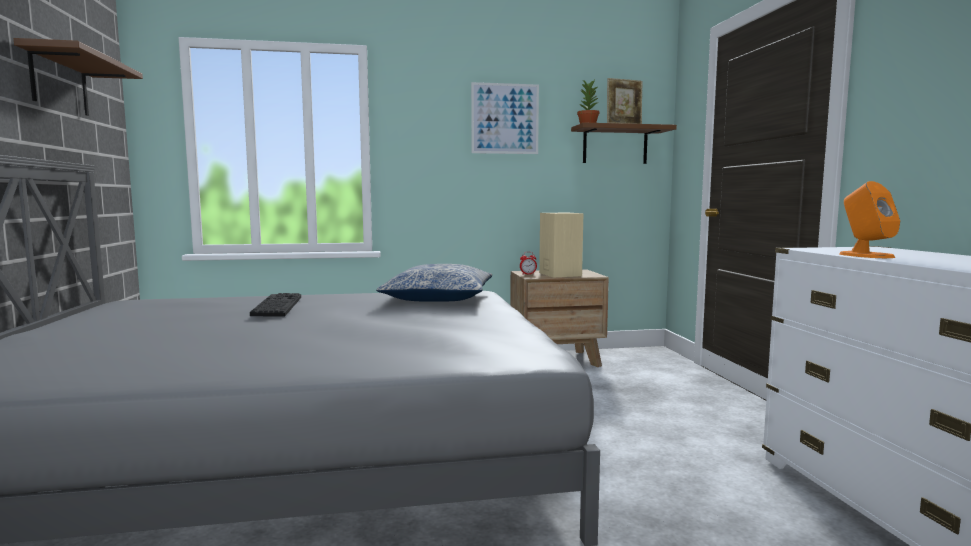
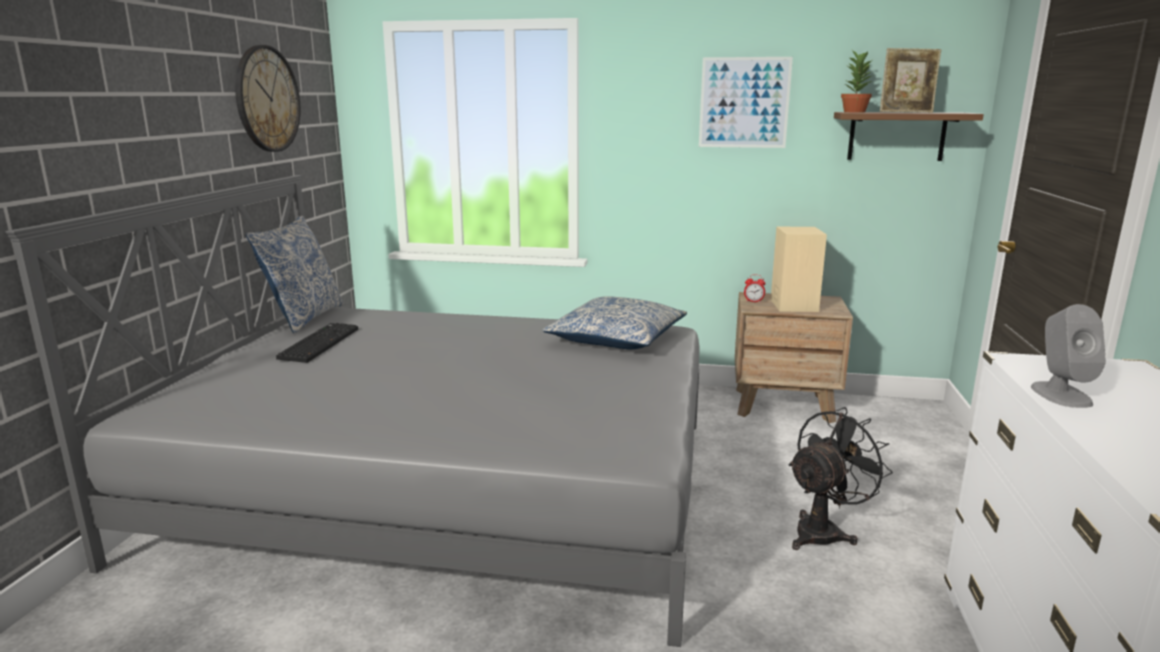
camera: 20 degrees right, 10 degrees up
brown shelf [13,38,143,116] -> wall clock [235,45,301,152]
keyboard [250,293,301,317] -> keyboard moved to [276,323,358,363]
orange speaker [839,181,900,258] -> grey speaker [1031,304,1106,408]
none -> pillow [246,216,344,333]
none -> black fan [788,407,893,550]

